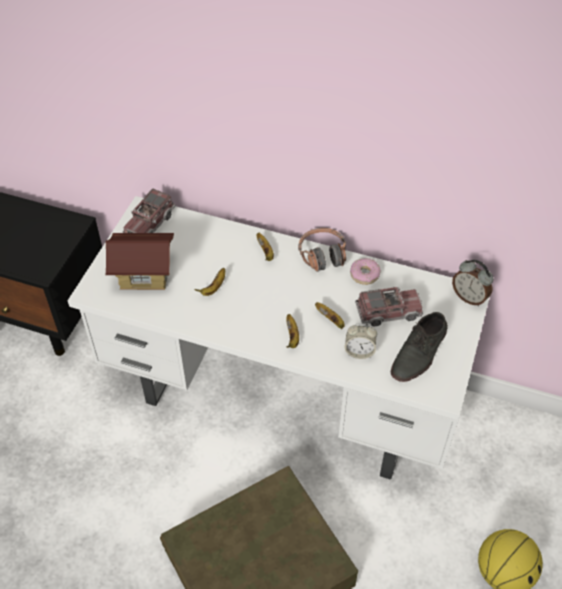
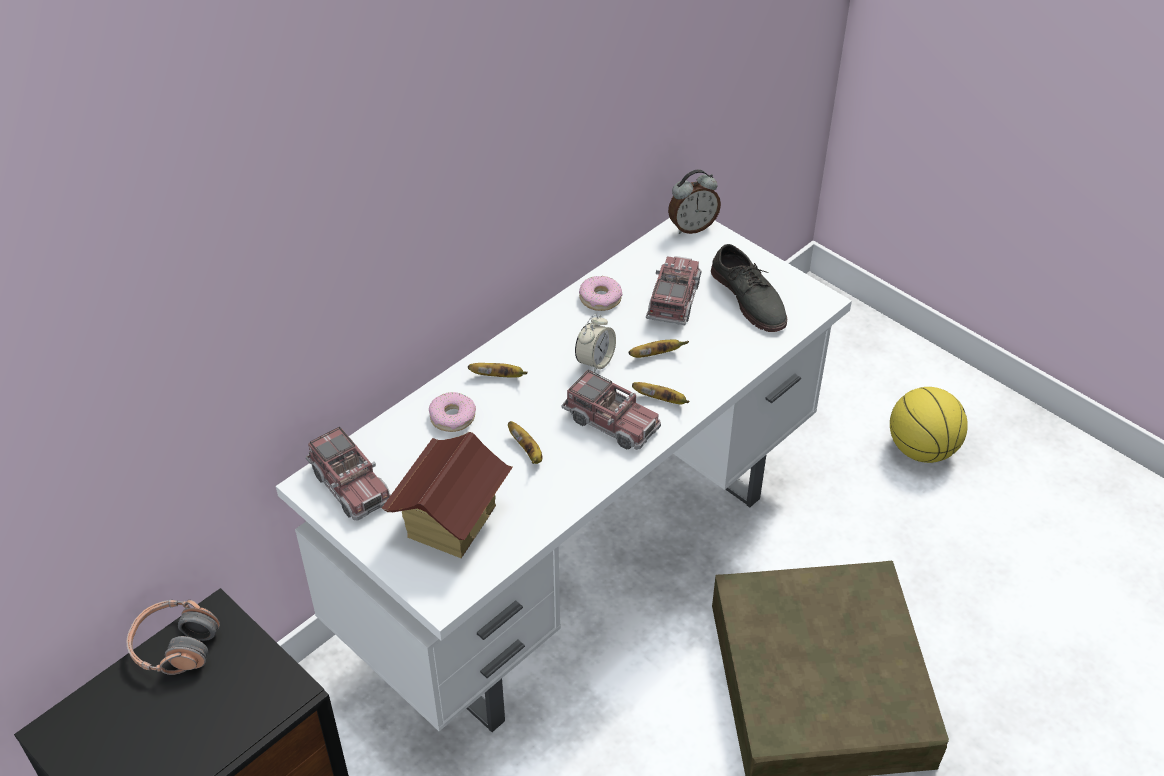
camera: 65 degrees left, 5 degrees down
headphones [298,228,346,272] -> headphones moved to [127,600,220,675]
alarm clock [345,323,377,359] -> alarm clock moved to [575,314,616,374]
none -> donut [429,392,476,432]
none -> toy truck [561,370,661,450]

